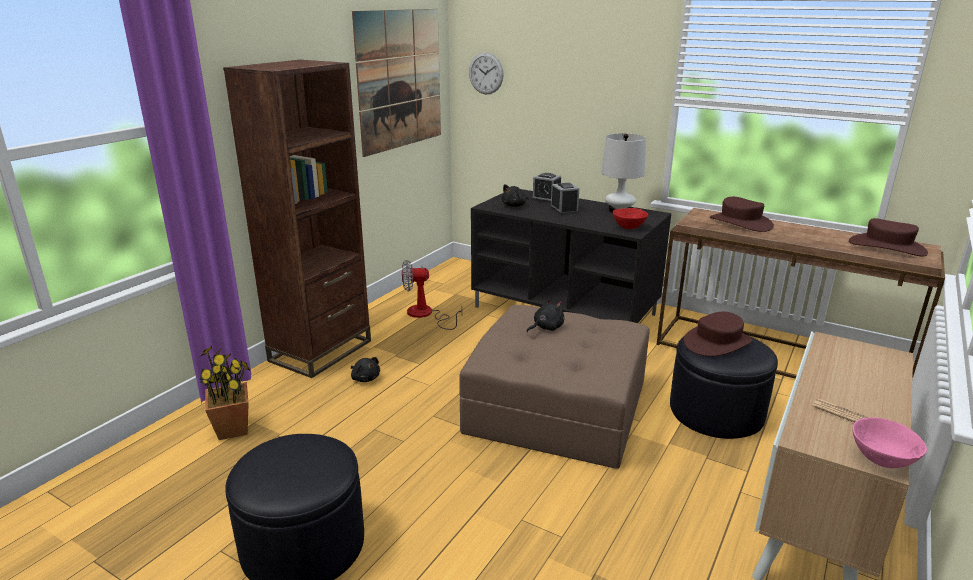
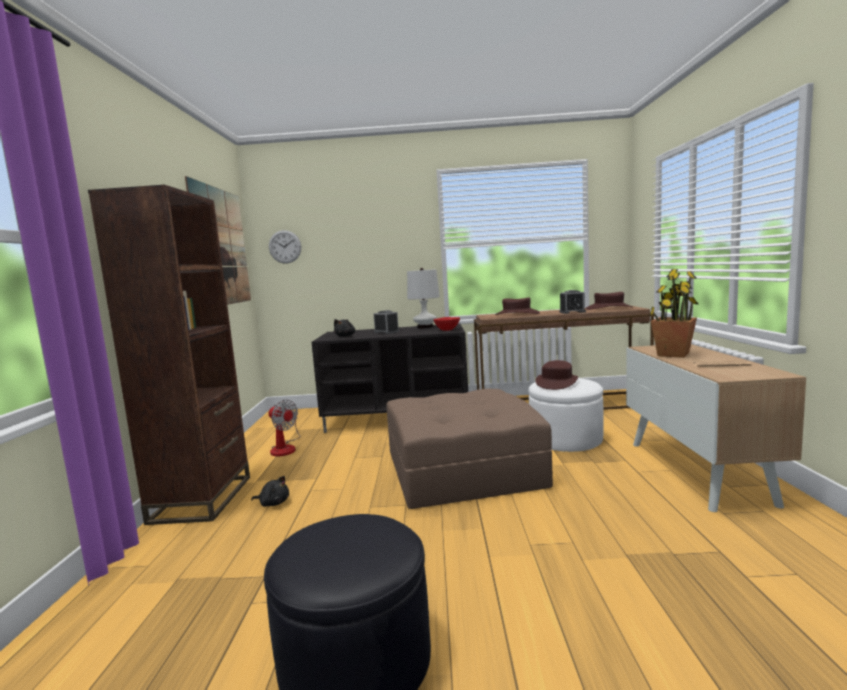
camera: 30 degrees left, 15 degrees down
potted plant [199,346,251,440] -> potted plant moved to [649,269,698,358]
fan [402,260,462,330] -> fan turned 105 degrees counterclockwise [269,400,300,456]
black plush toy [527,298,564,332] -> none
alarm clock [531,173,561,203] -> alarm clock moved to [559,290,586,314]
black ottoman [670,336,778,439] -> white ottoman [528,378,604,452]
pink bowl [853,417,927,468] -> none

